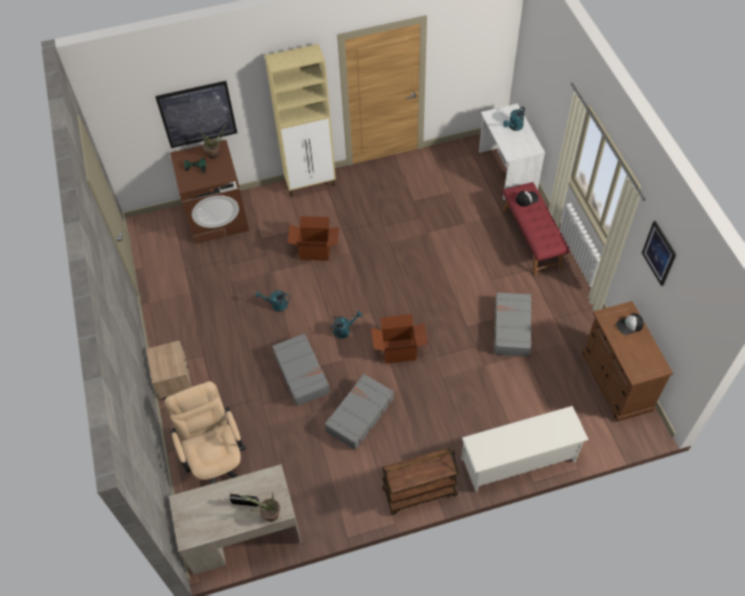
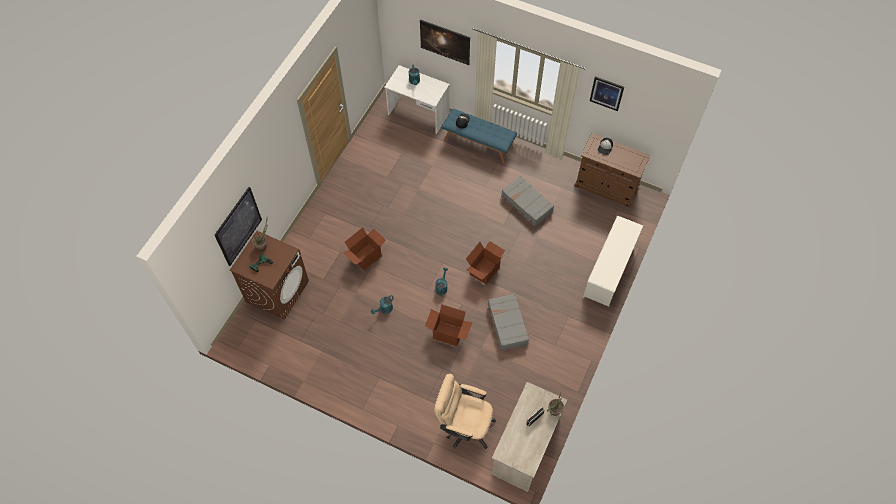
camera: 50 degrees left, 5 degrees up
beige nightstand [146,341,192,400] -> none
beige cabinet [264,44,336,197] -> none
grey suitcase [272,333,330,406] -> cardboard box [425,304,472,346]
brown cart [382,448,458,515] -> none
red bench [502,182,570,276] -> blue bench [442,109,517,164]
none -> picture [420,19,470,65]

